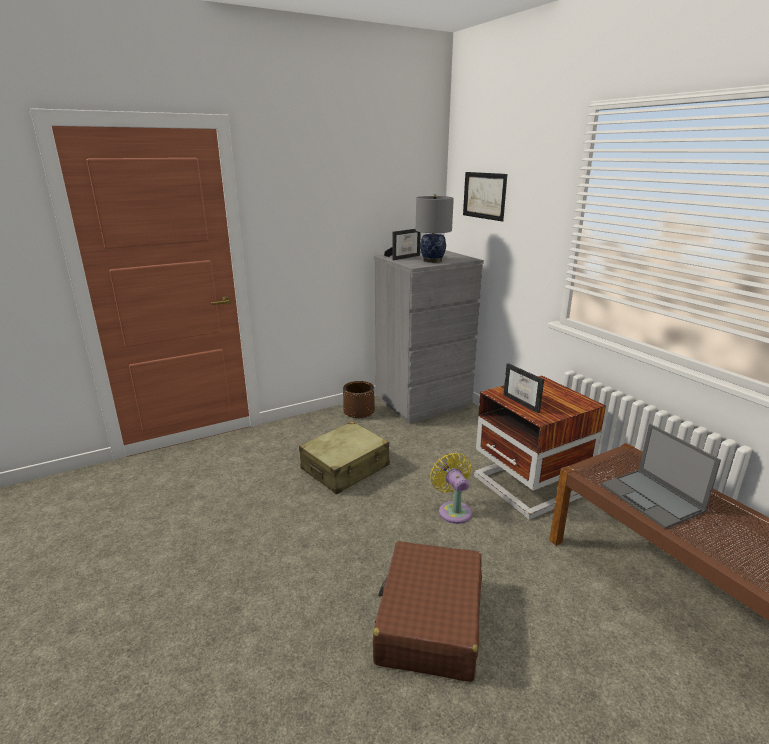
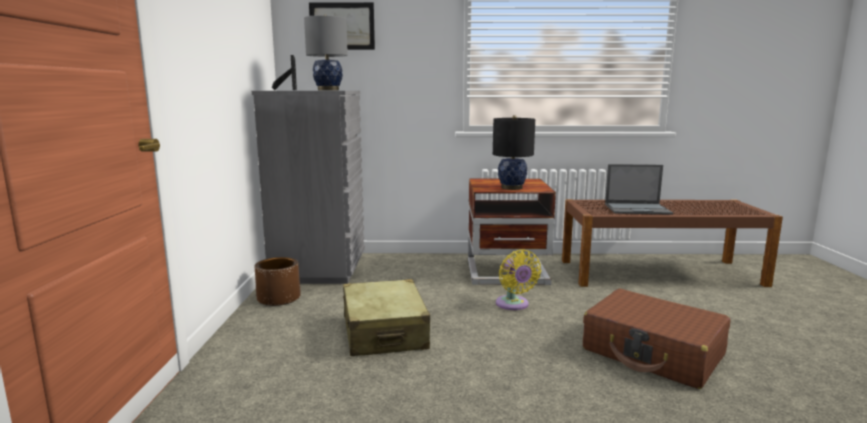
camera: 60 degrees left, 10 degrees down
yellow fan [430,453,472,524] -> yellow fan turned 120 degrees counterclockwise [496,249,541,310]
picture frame [504,363,544,413] -> black table lamp [493,115,535,190]

